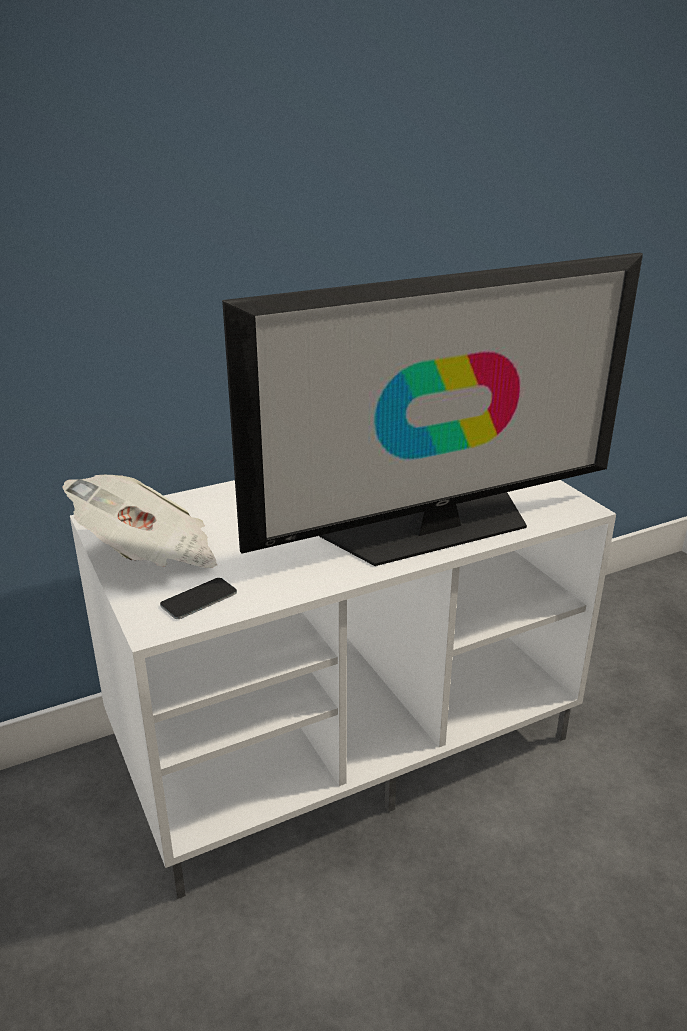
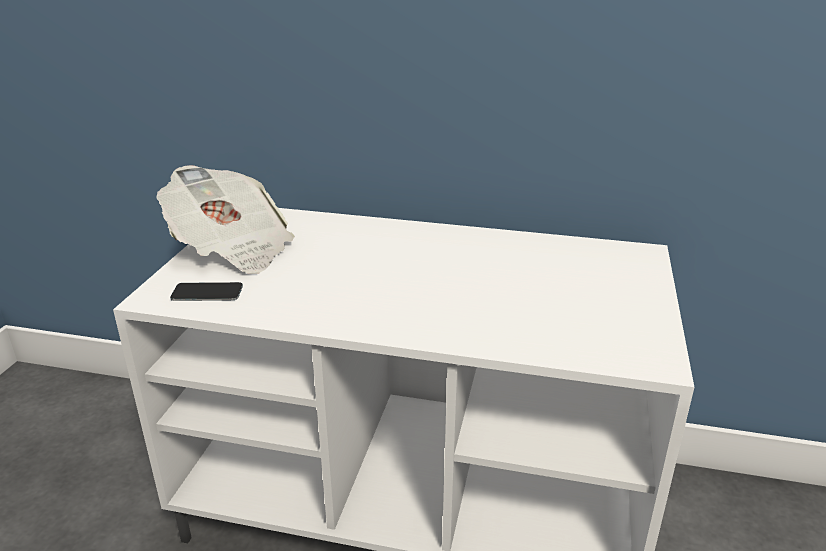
camera: 40 degrees right, 0 degrees up
television [222,253,643,566] -> none

